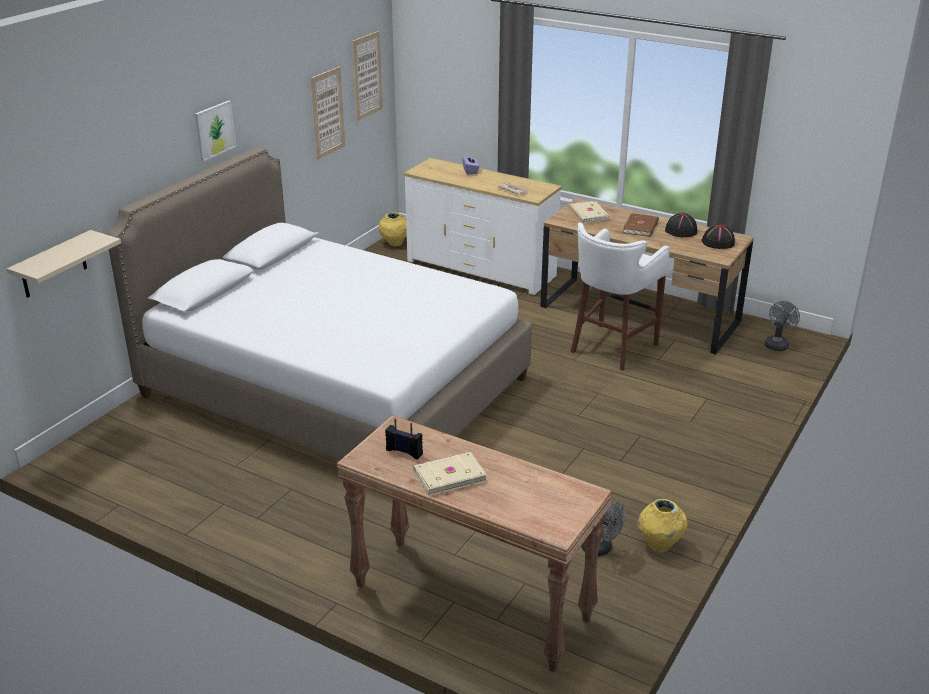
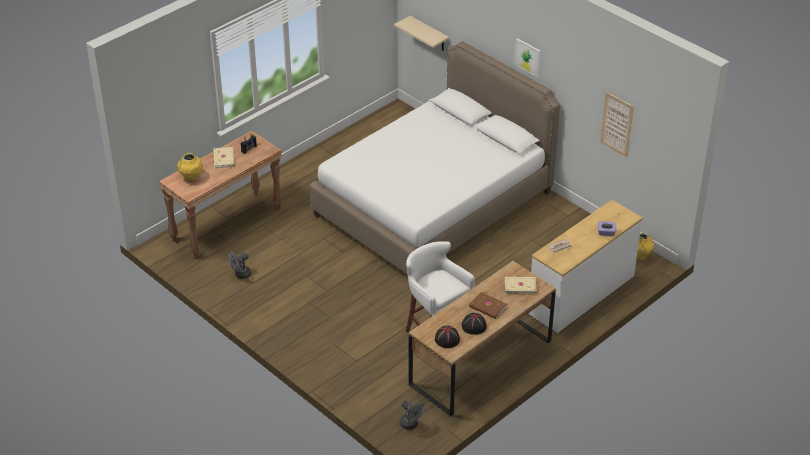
camera: 105 degrees right, 10 degrees up
picture [352,31,383,121] -> none
yellow vase [637,499,688,552] -> yellow vase moved to [177,153,203,181]

